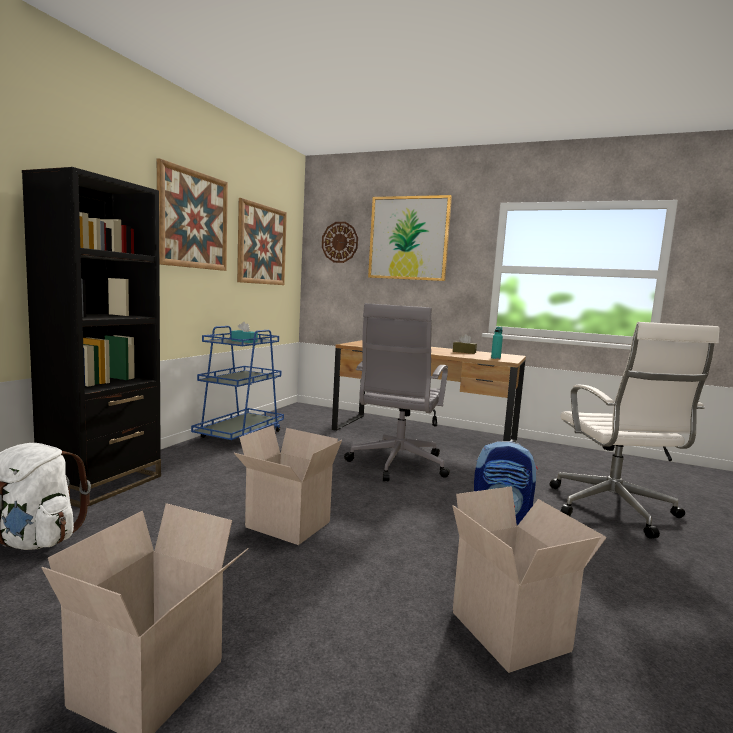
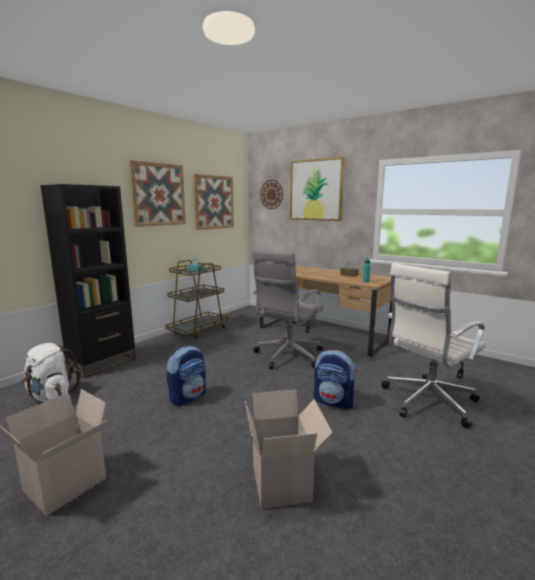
camera: 15 degrees right, 5 degrees up
blue cart [191,326,284,440] -> brown cart [165,260,228,339]
cardboard box [234,426,342,545] -> backpack [167,346,206,406]
white office chair [550,322,720,539] -> white office chair turned 45 degrees clockwise [382,263,486,428]

